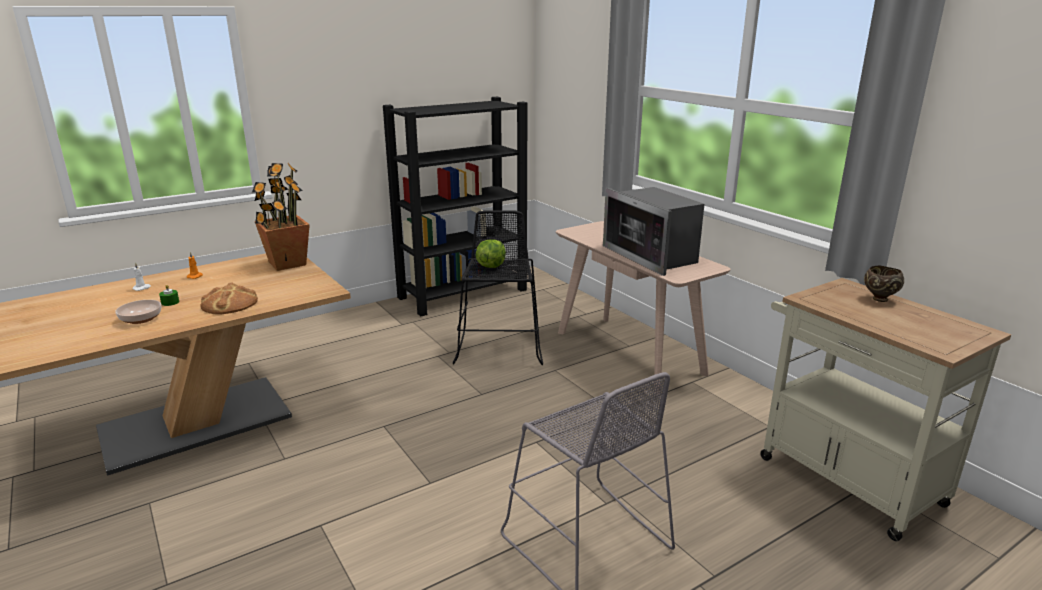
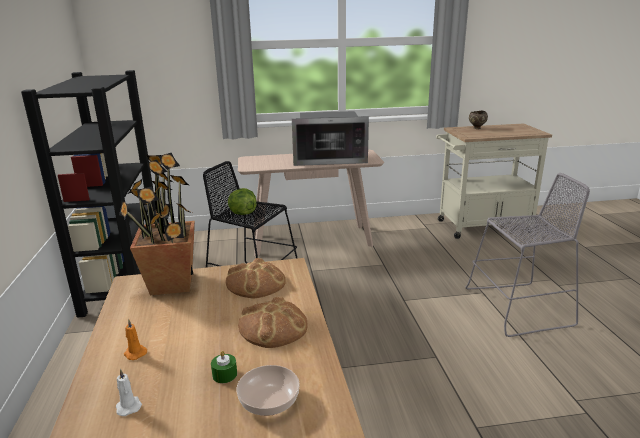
camera: 65 degrees left, 0 degrees up
none -> bread [226,258,286,298]

